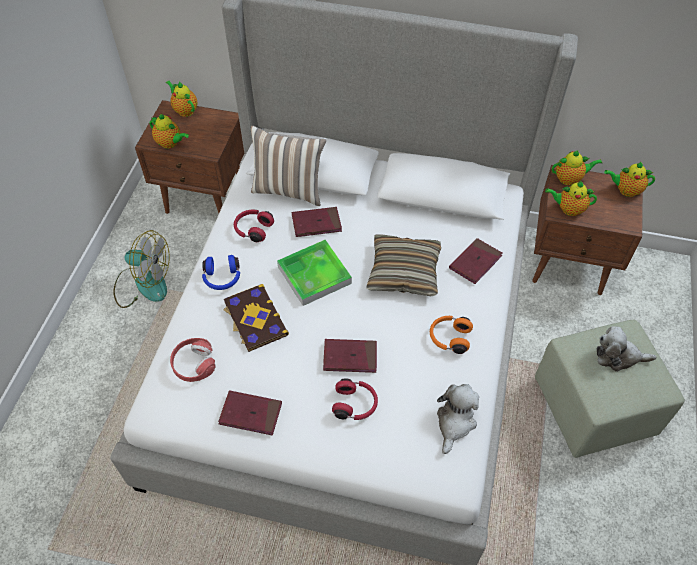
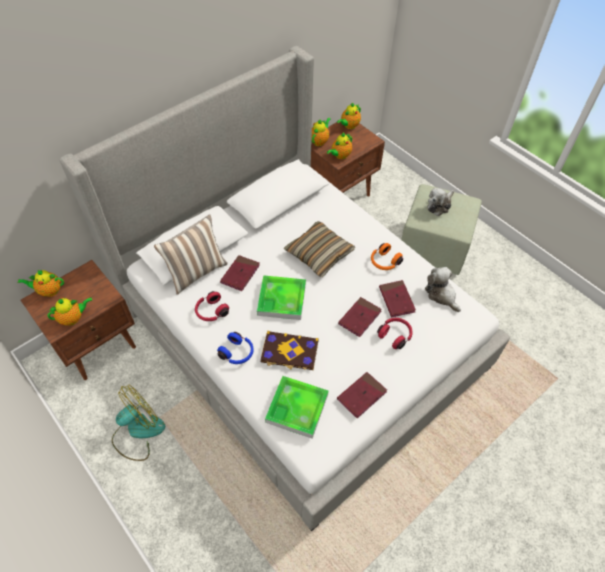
camera: 55 degrees left, 0 degrees up
red headphones [170,338,216,382] -> tray [265,376,328,439]
red book [449,238,502,284] -> red book moved to [379,280,416,317]

